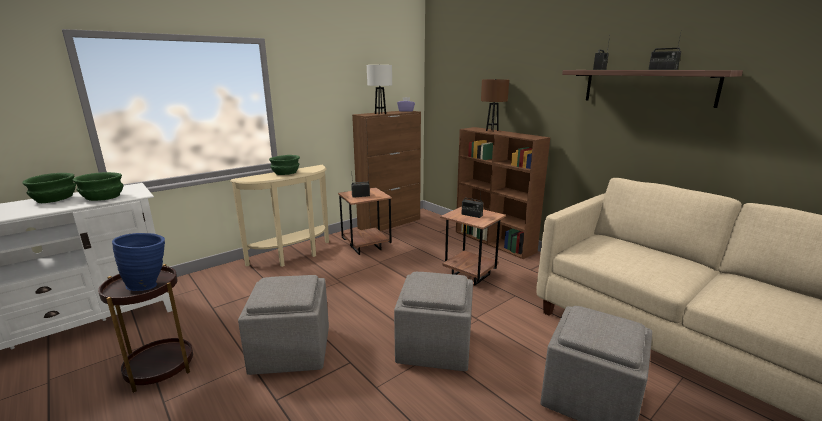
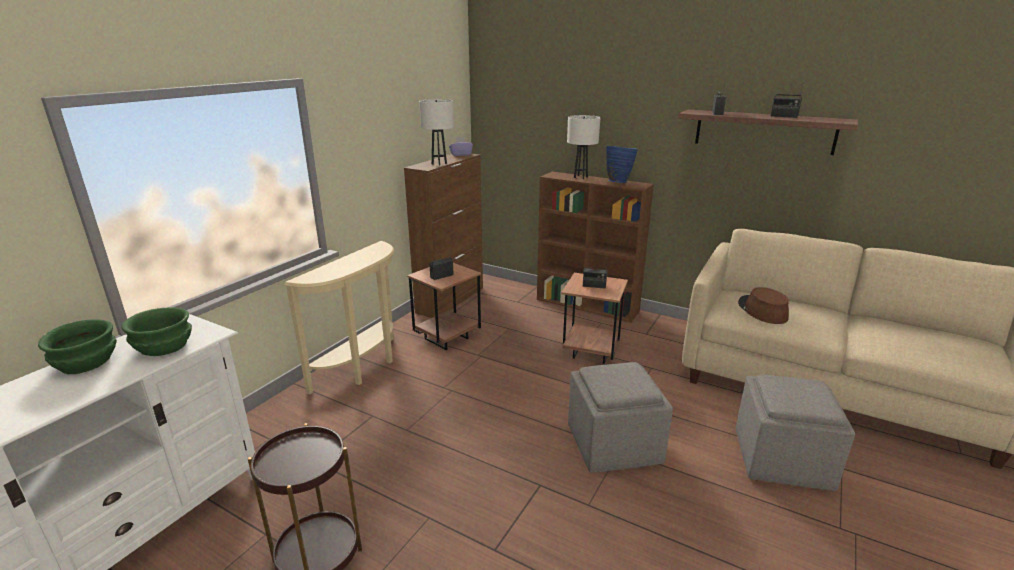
camera: 20 degrees left, 5 degrees up
blue vase [112,233,165,291] -> blue vase moved to [606,146,638,183]
grey ottoman [238,275,329,375] -> none
green bowl [269,155,300,175] -> none
brown table lamp [481,79,509,132] -> white table lamp [567,115,600,179]
none -> brown hat [738,287,789,324]

